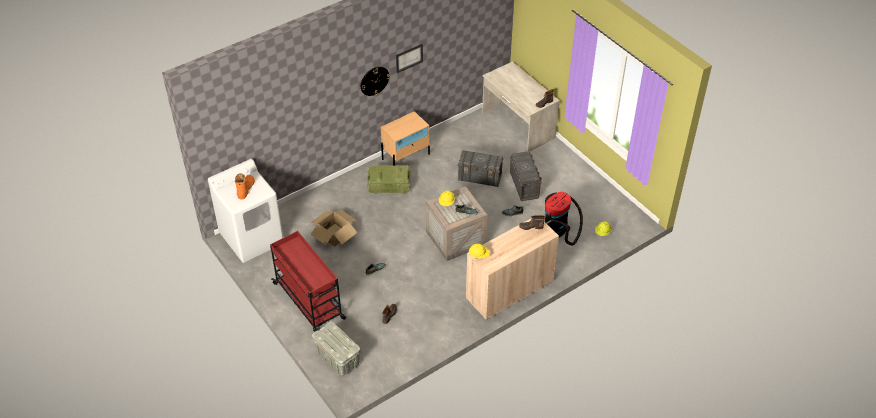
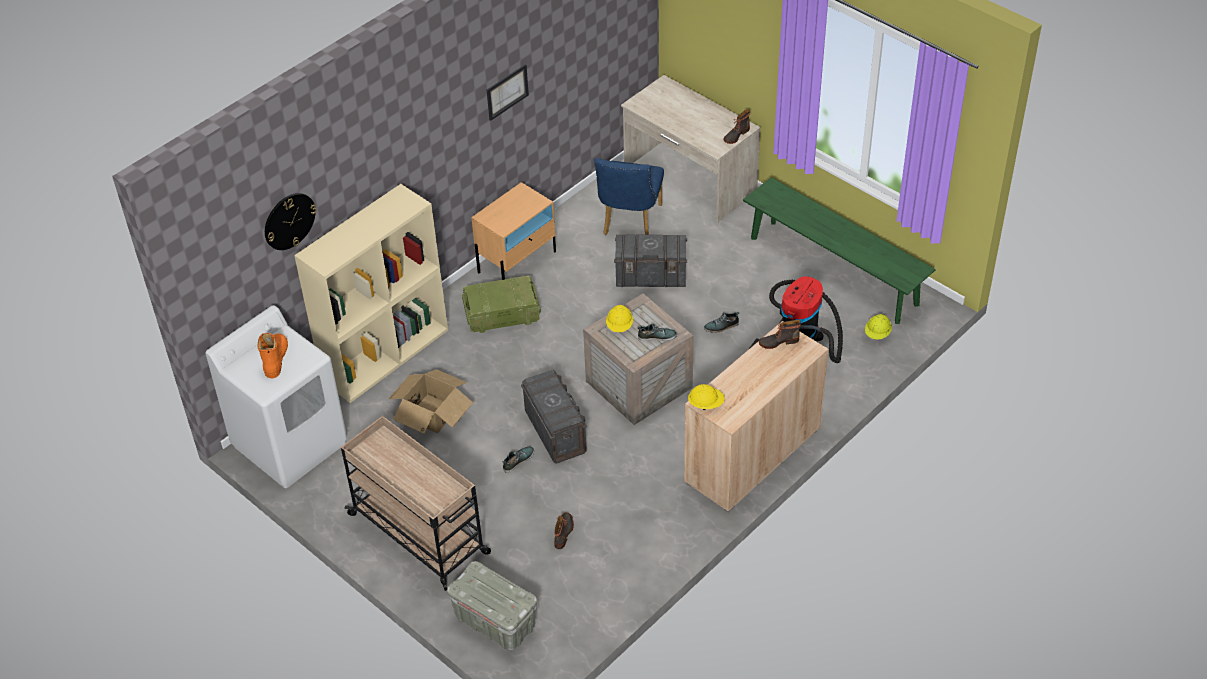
camera: 10 degrees left, 0 degrees up
red cart [270,231,346,332] -> beige cart [341,416,491,591]
wall clock [361,66,390,96] -> wall clock moved to [265,193,316,250]
grey storage box [510,151,542,201] -> grey storage box moved to [521,370,587,464]
none -> beige bookcase [294,184,448,403]
none -> blue chair [594,158,664,235]
none -> green bench [743,177,936,324]

